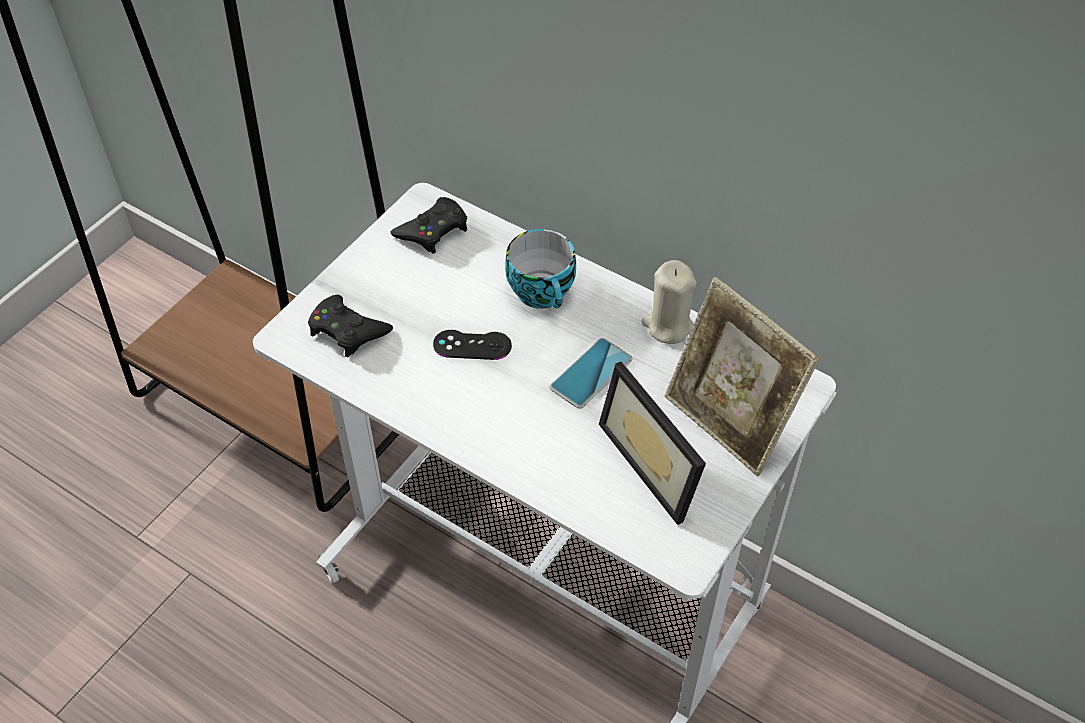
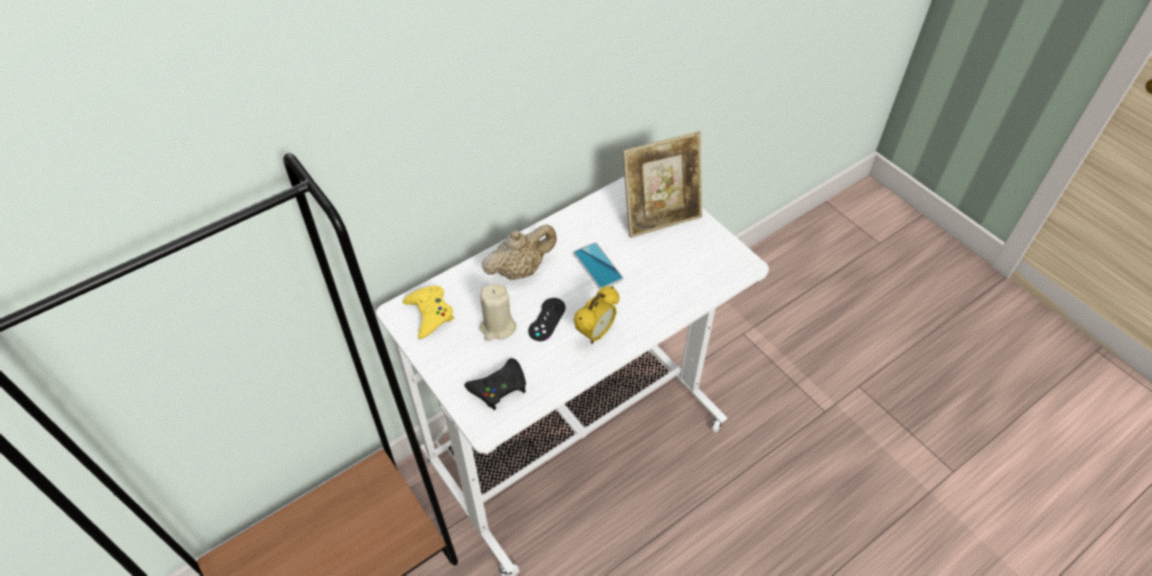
camera: 70 degrees left, 0 degrees up
black game controller [390,197,467,254] -> yellow game controller [403,286,454,339]
cup [505,229,576,308] -> beige teapot [482,224,557,280]
picture frame [599,362,706,525] -> none
beige candle [642,260,697,344] -> beige candle moved to [479,284,516,341]
none -> alarm clock [574,286,619,344]

